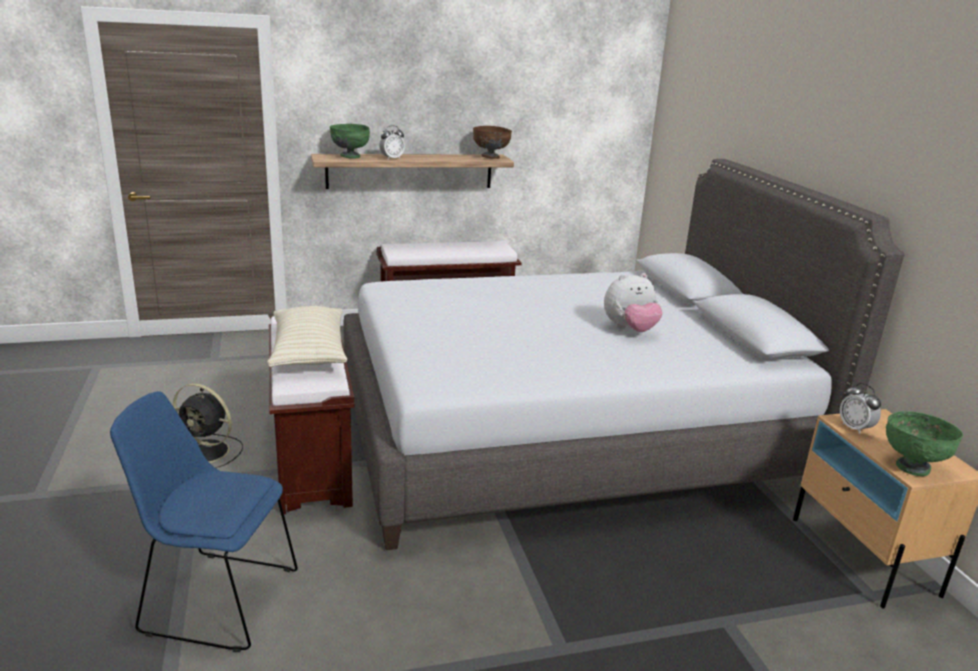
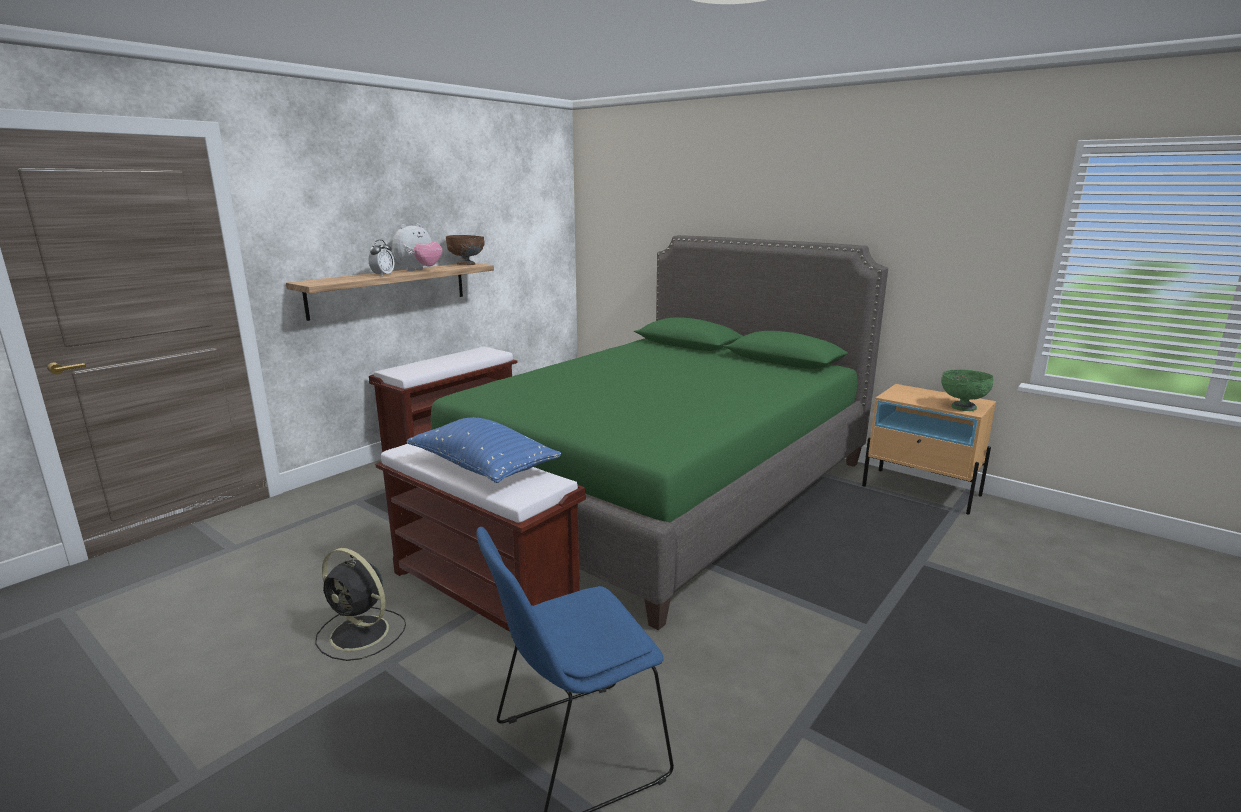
camera: 35 degrees left, 5 degrees down
black fan [173,383,243,468] -> black fan turned 45 degrees clockwise [315,548,406,661]
beige pillow [267,306,347,367] -> blue pillow [406,418,562,483]
green bowl [330,124,370,159] -> none
grey bed [343,159,904,550] -> green bed [431,235,888,630]
plush toy [604,273,663,332] -> plush toy moved to [392,223,442,271]
alarm clock [840,383,881,435] -> none

